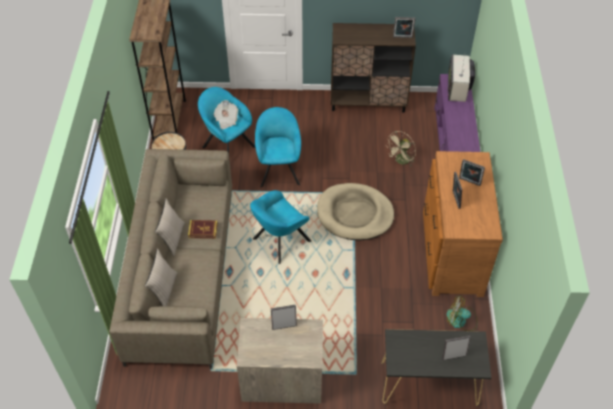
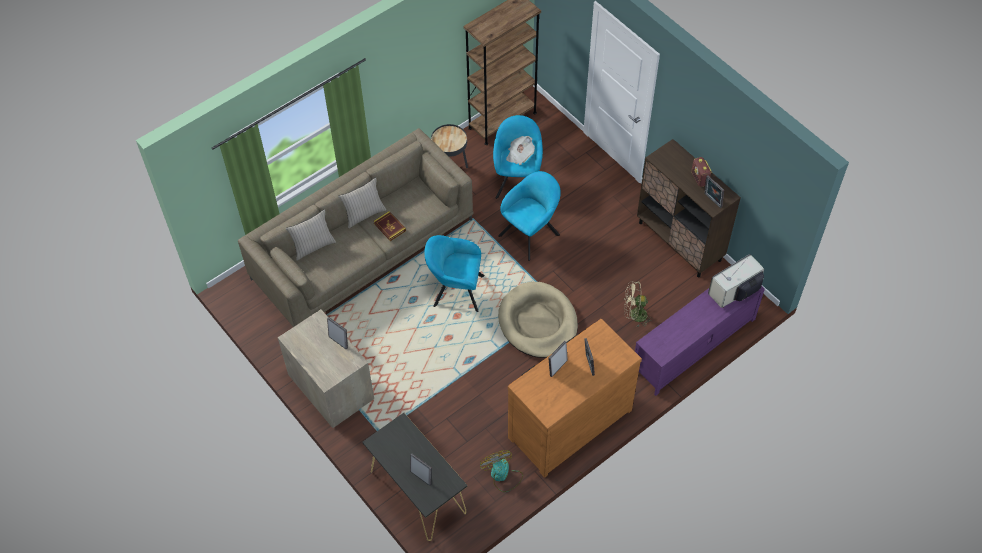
camera: 50 degrees right, 5 degrees up
none -> radio [691,157,712,187]

